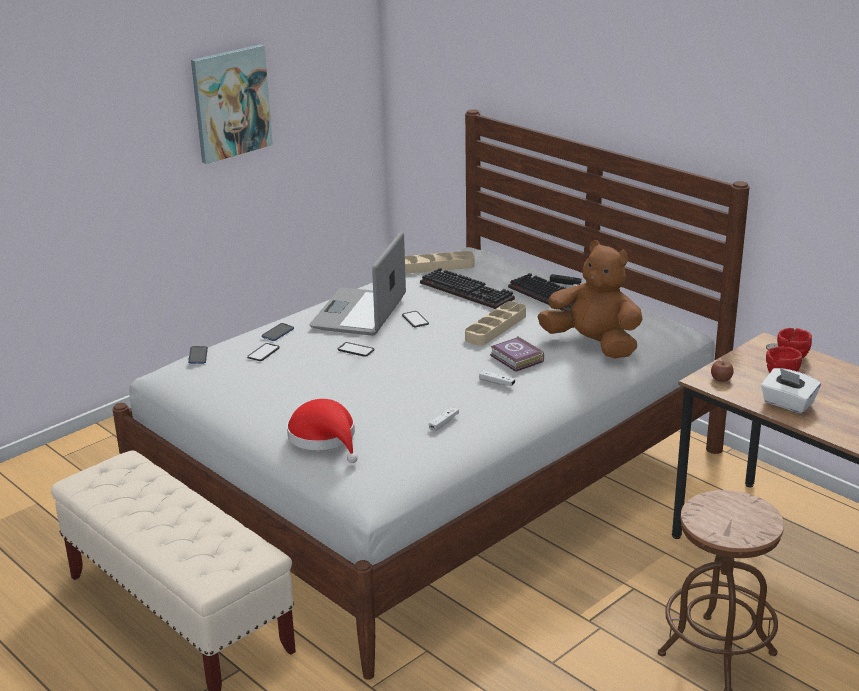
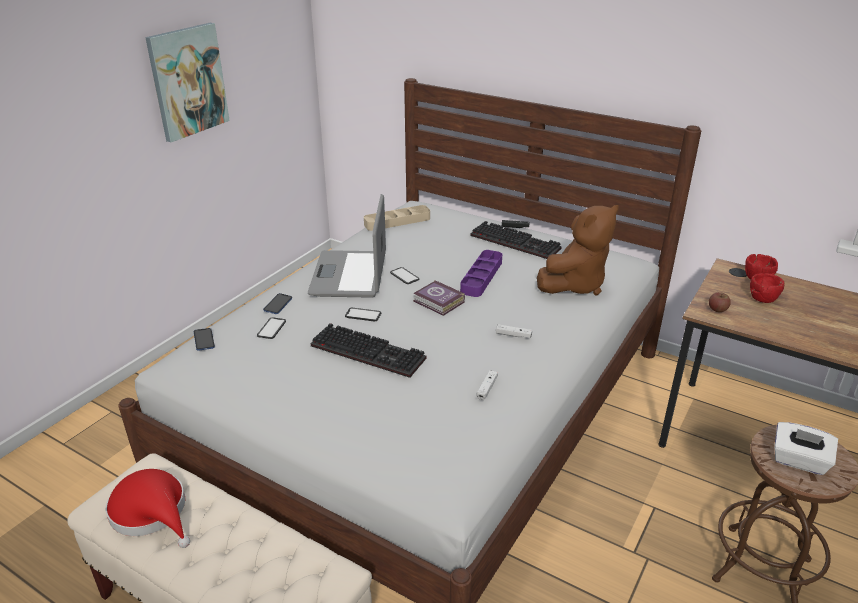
camera: 15 degrees left, 5 degrees up
red hat [287,399,358,463] -> red hat moved to [106,469,190,548]
keyboard [420,268,515,309] -> keyboard moved to [310,323,426,378]
beige tray [465,301,526,346] -> purple tray [460,250,502,297]
book [490,336,544,372] -> book moved to [413,280,465,316]
brown plush toy [537,240,643,359] -> brown plush toy turned 120 degrees clockwise [537,205,619,295]
white tissue box [761,368,821,414] -> white tissue box moved to [774,422,838,475]

